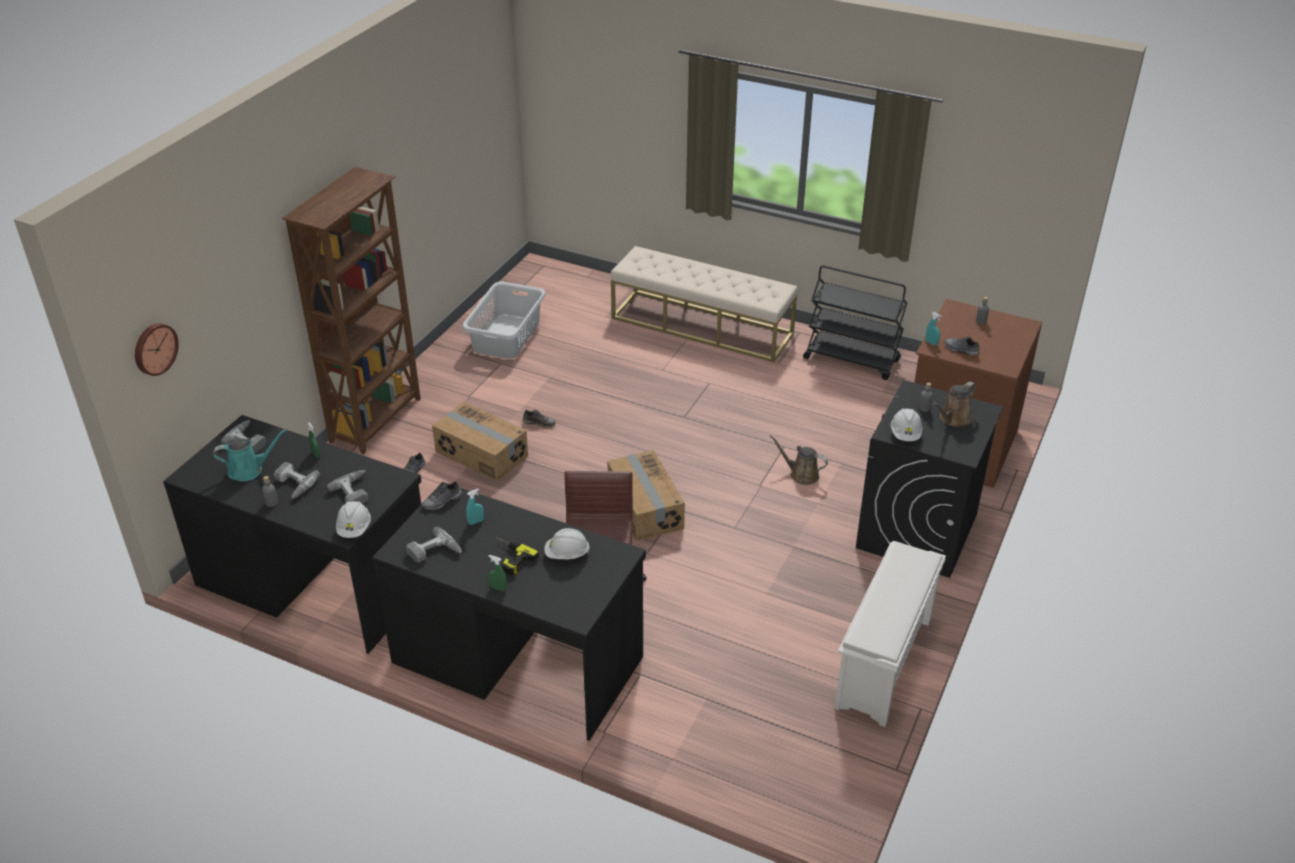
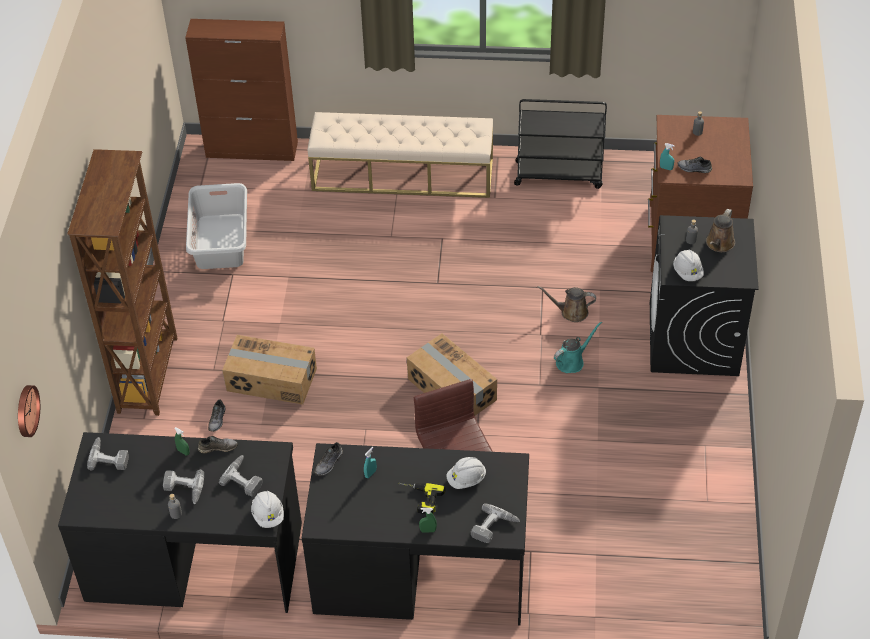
camera: 20 degrees left, 10 degrees up
turquoise watering can [213,429,286,481] -> turquoise watering can moved to [554,322,602,373]
power drill [406,527,462,563] -> power drill moved to [471,503,520,543]
grey shoe [523,410,556,428] -> grey shoe moved to [198,436,238,454]
white shoe rack [834,541,946,727] -> none
none -> brown cabinet [185,19,298,161]

